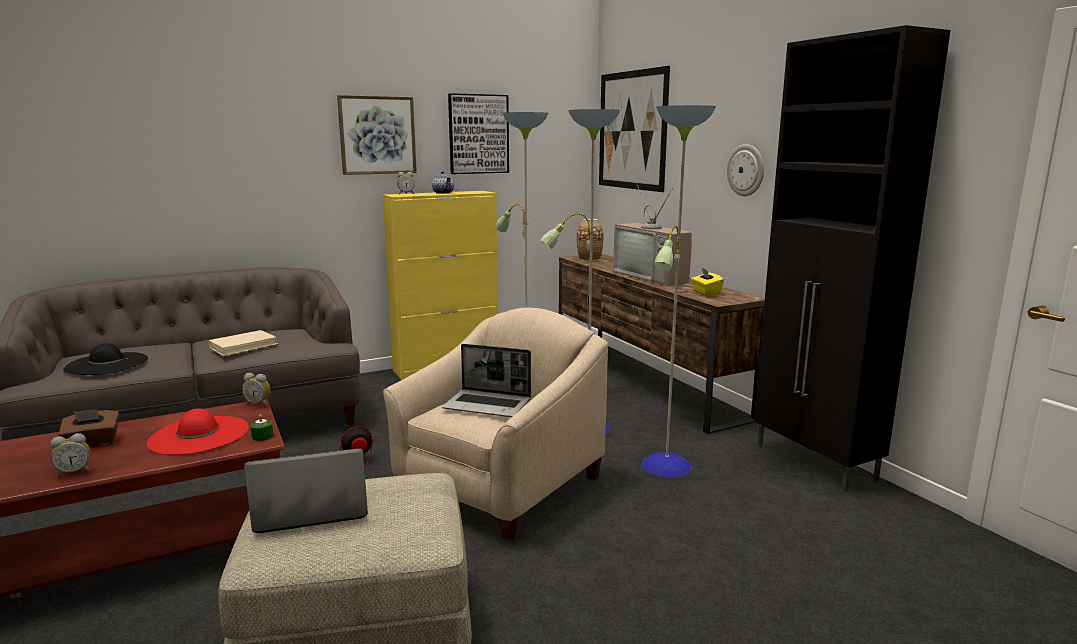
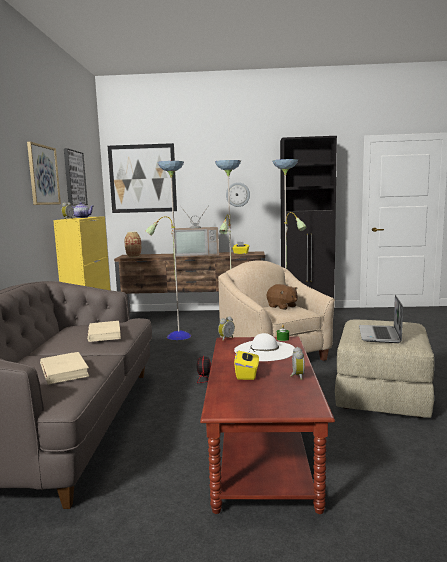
camera: 60 degrees left, 5 degrees down
brown tissue box [59,409,119,447] -> yellow tissue box [234,350,259,380]
black hat [63,343,148,375] -> beige book [40,352,89,385]
red hat [146,408,249,455] -> white hat [234,333,295,361]
laptop [442,344,531,417] -> brown plush toy [267,284,298,310]

